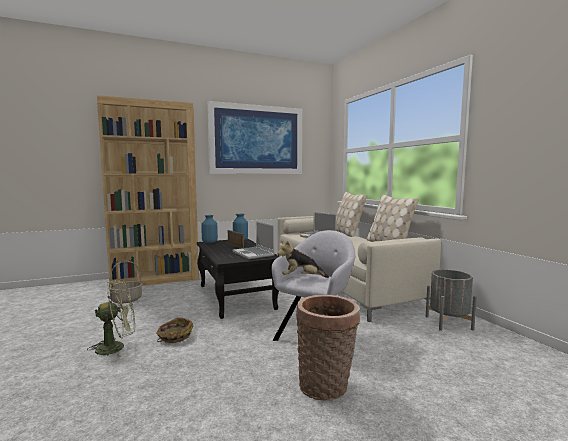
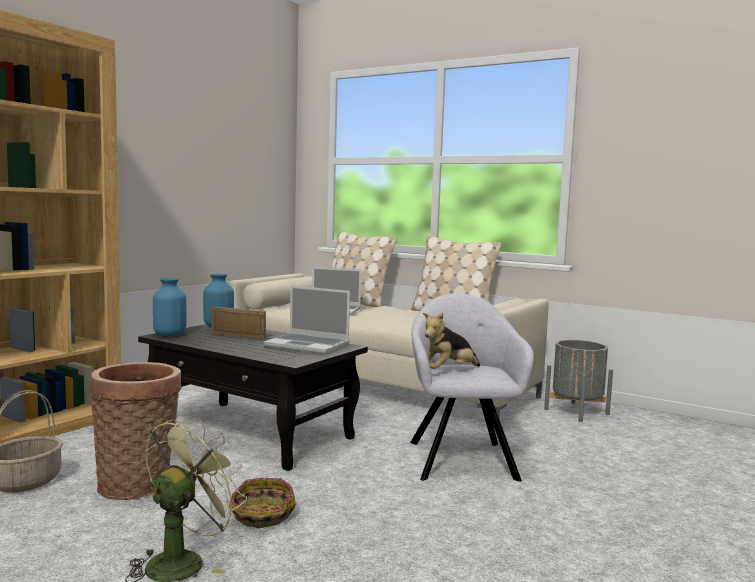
camera: 35 degrees left, 0 degrees up
picture [207,101,302,174] -> none
basket [296,295,360,401] -> basket moved to [89,362,182,500]

